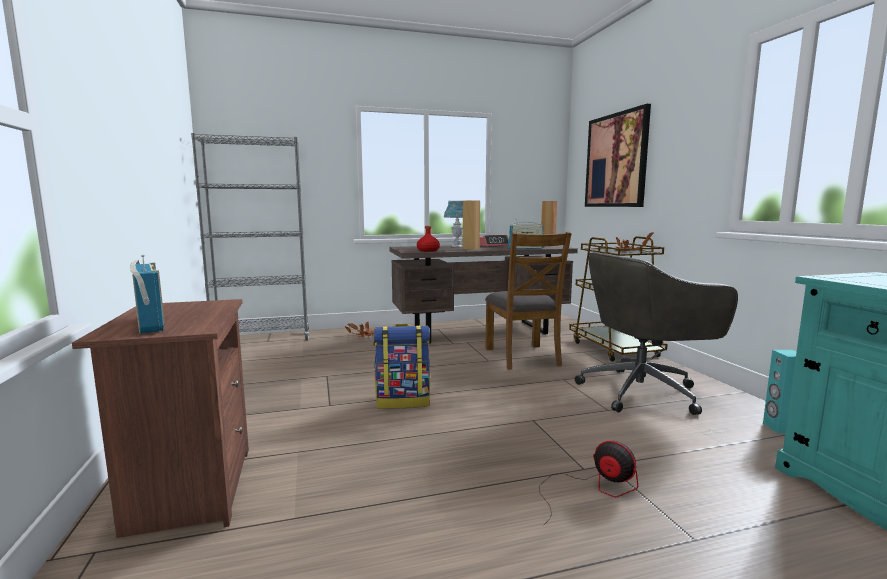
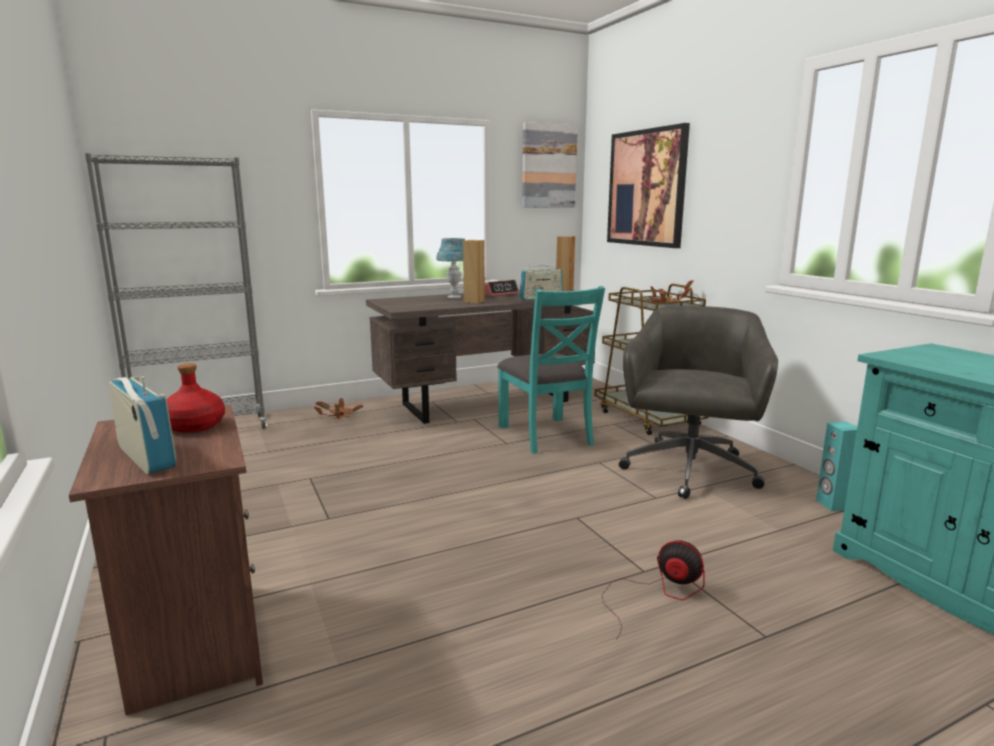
camera: 10 degrees left, 5 degrees up
backpack [373,324,431,409] -> none
red bottle [417,226,440,252] -> red bottle moved to [166,363,225,433]
brown chair [485,232,572,370] -> turquoise chair [497,286,605,454]
grey office chair [575,252,738,415] -> grey office chair turned 135 degrees clockwise [619,306,778,499]
none -> picture [522,122,578,208]

